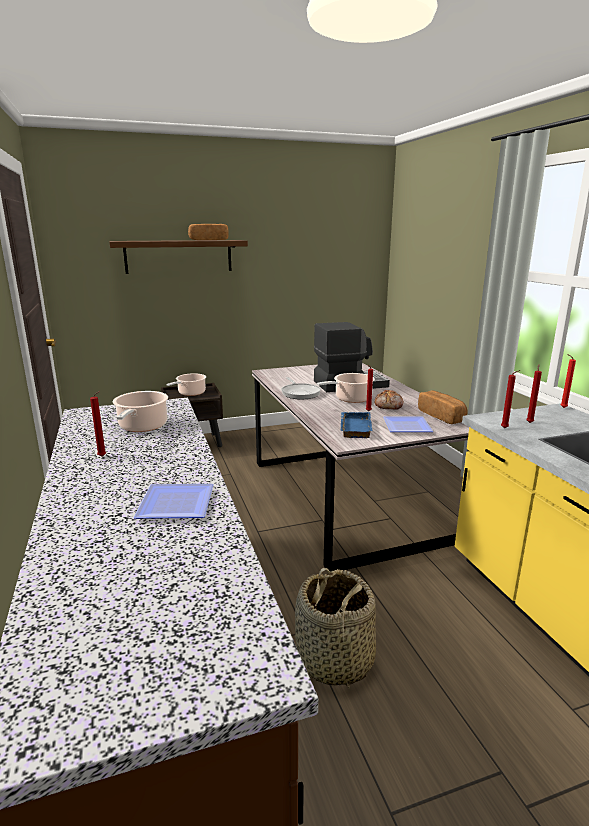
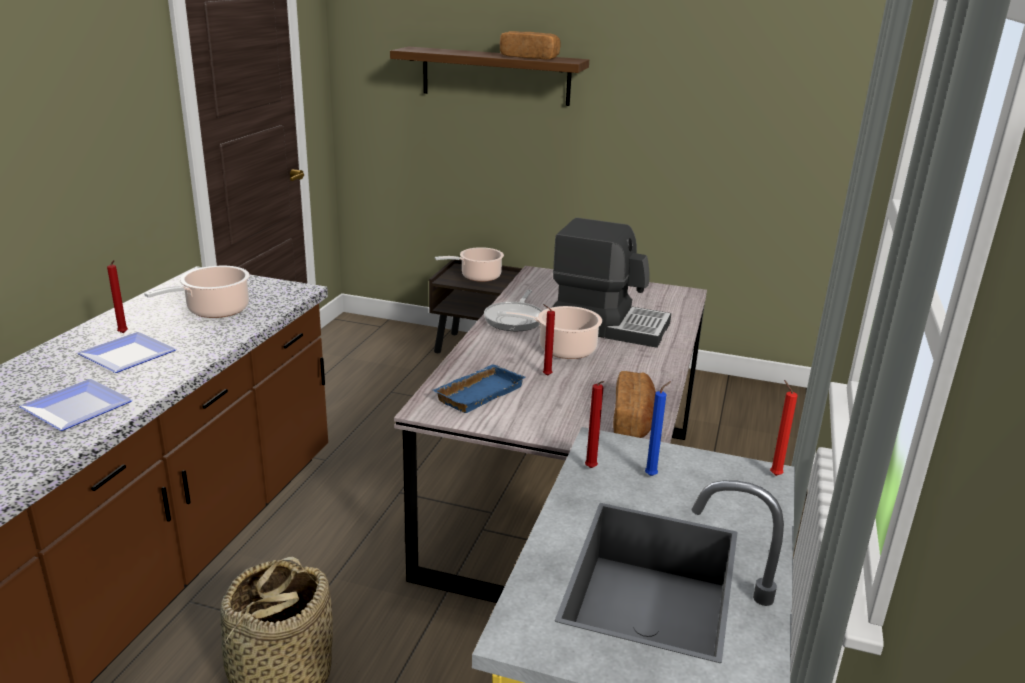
camera: 35 degrees right, 5 degrees up
bread [374,390,404,409] -> none
plate [383,416,434,432] -> plate moved to [77,332,177,373]
red candle [526,364,542,423] -> blue candle [645,381,671,476]

